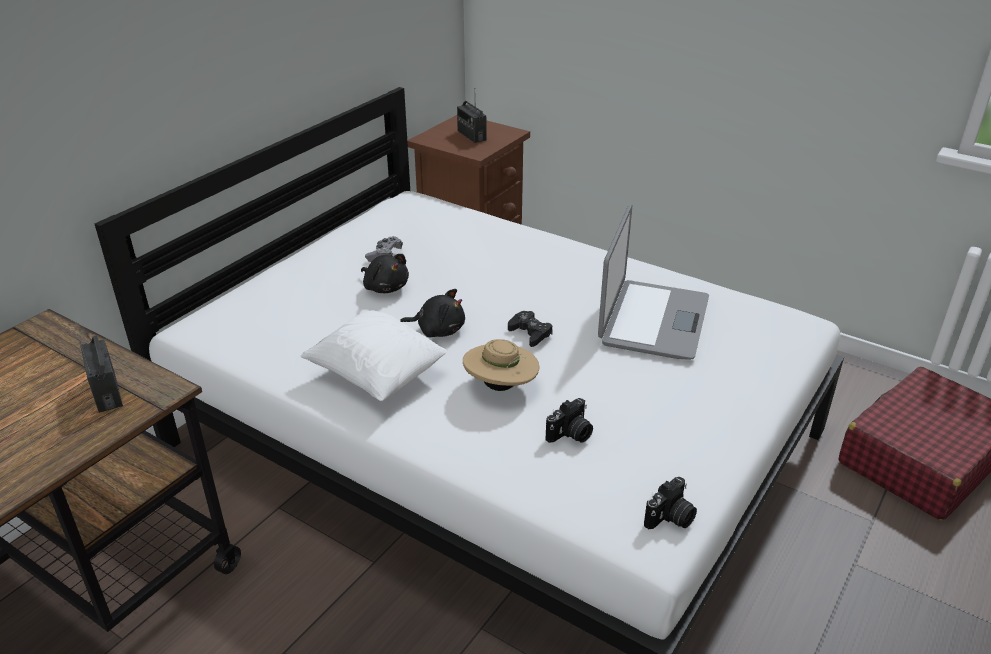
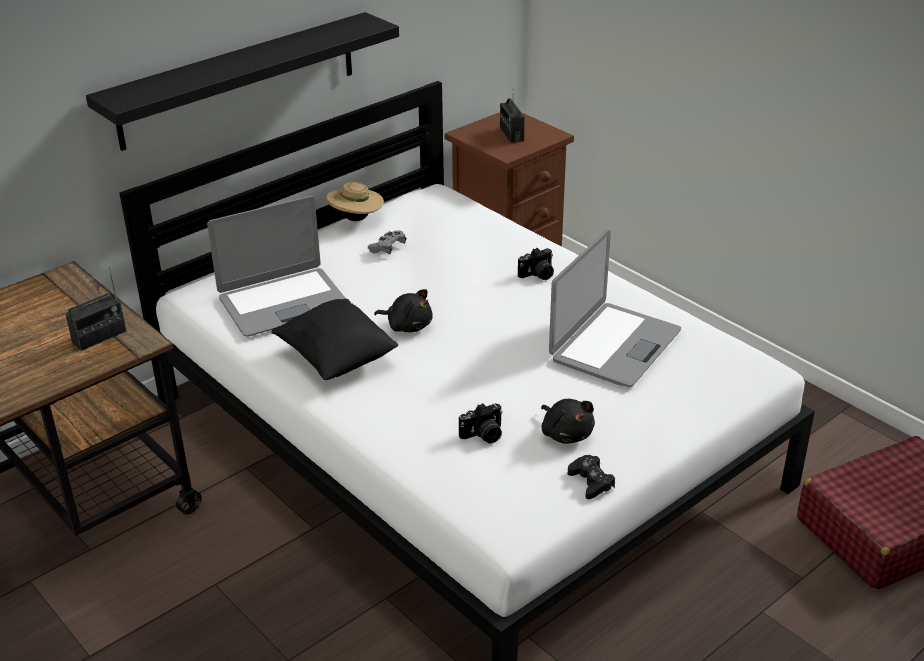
camera: 15 degrees right, 0 degrees up
radio [77,333,123,413] -> radio turned 120 degrees counterclockwise [65,267,126,351]
white pillow [301,310,447,401] -> black pillow [271,299,398,380]
black plush toy [361,254,409,293] -> black plush toy moved to [541,399,595,444]
beige hat [463,339,540,391] -> beige hat moved to [326,182,384,221]
black game controller [508,311,553,347] -> black game controller moved to [568,455,615,499]
camera [644,477,697,529] -> camera moved to [518,248,554,280]
none -> black shelf [86,12,399,151]
none -> laptop [207,196,346,337]

